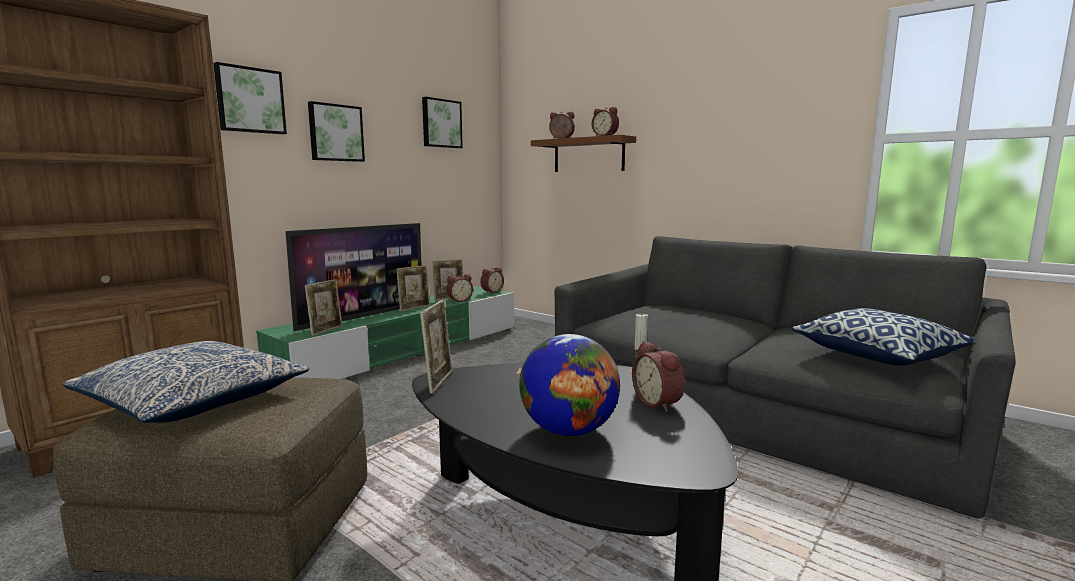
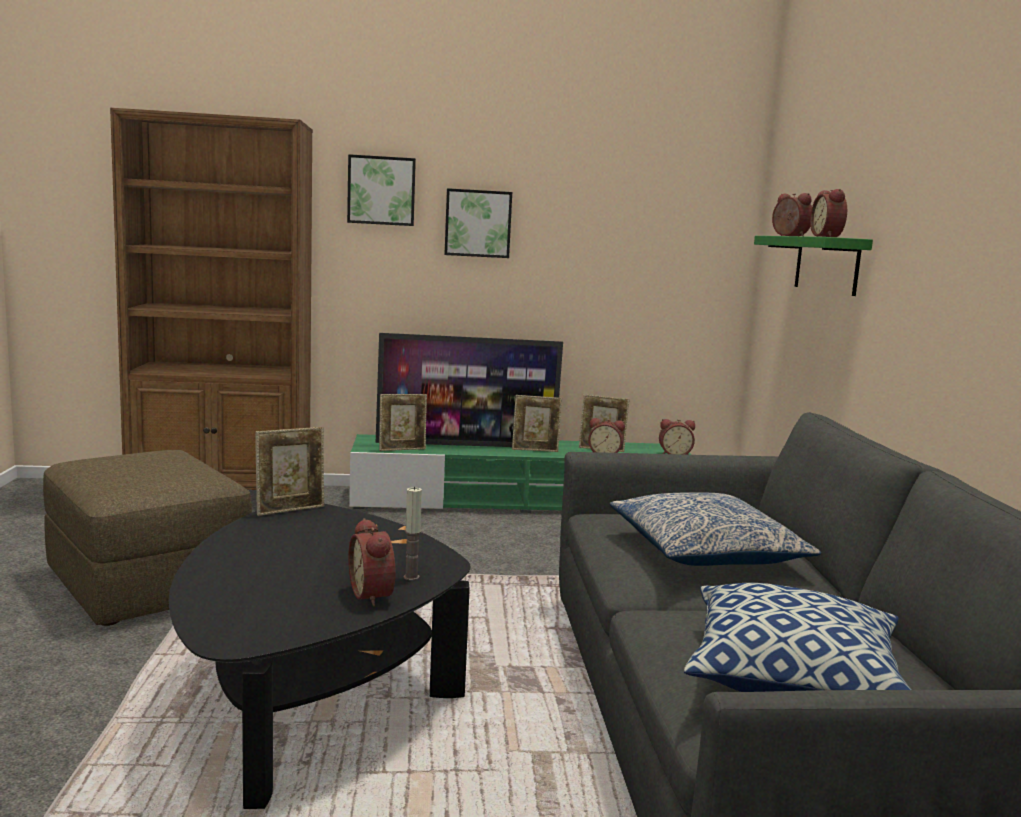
camera: 45 degrees right, 0 degrees up
pillow [62,341,310,423] -> pillow moved to [610,492,821,566]
picture [422,97,463,148] -> none
globe [519,334,620,436] -> none
brown shelf [531,135,636,172] -> green shelf [754,236,873,296]
alarm clock [632,341,685,412] -> alarm clock turned 45 degrees counterclockwise [348,518,396,606]

